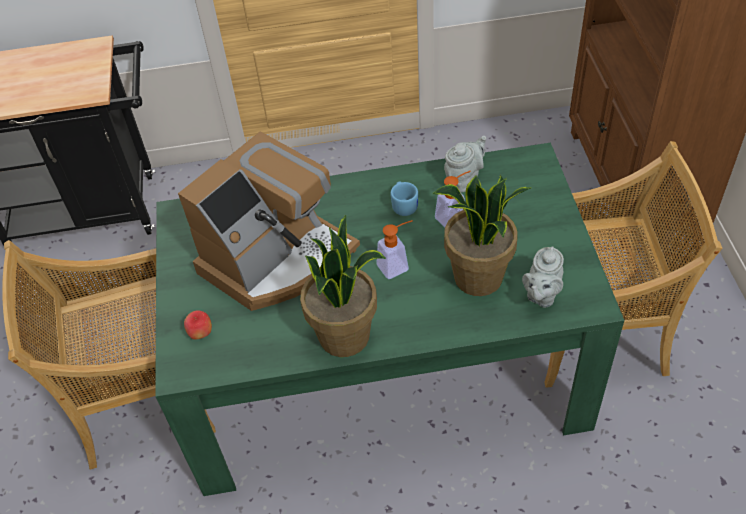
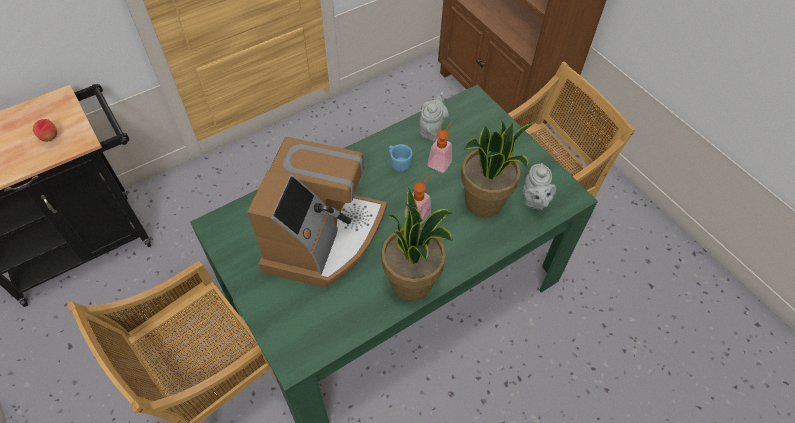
camera: 30 degrees left, 5 degrees up
apple [184,310,212,340] -> apple moved to [33,119,57,142]

